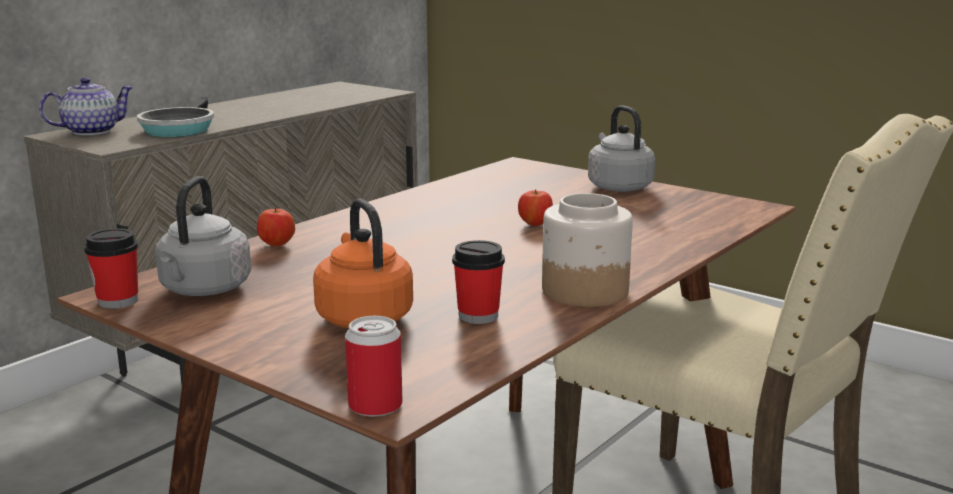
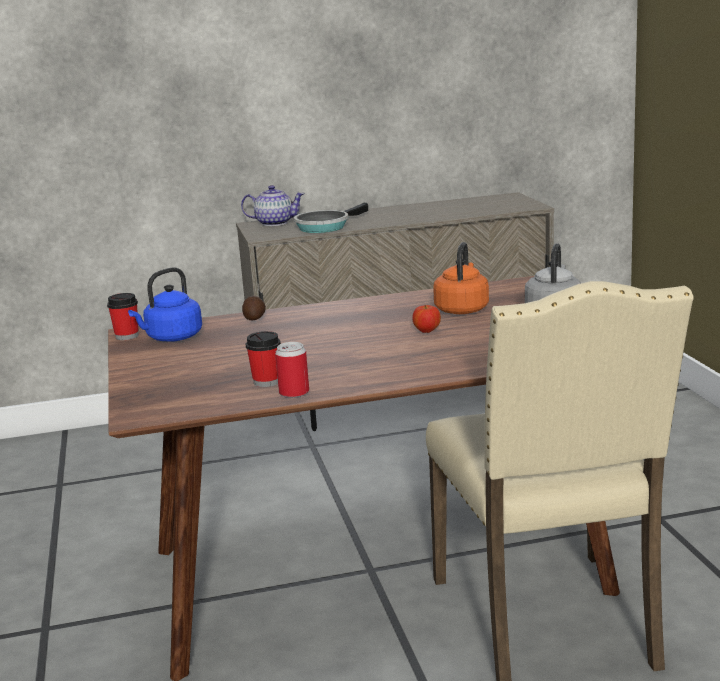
camera: 40 degrees right, 0 degrees up
grey kettle [155,176,251,296] -> blue kettle [128,267,202,342]
apple [257,207,295,247] -> potato [242,296,266,320]
orange kettle [313,199,413,328] -> orange kettle moved to [433,242,489,314]
can [345,316,403,417] -> can moved to [275,342,309,398]
jar [542,193,633,307] -> none

